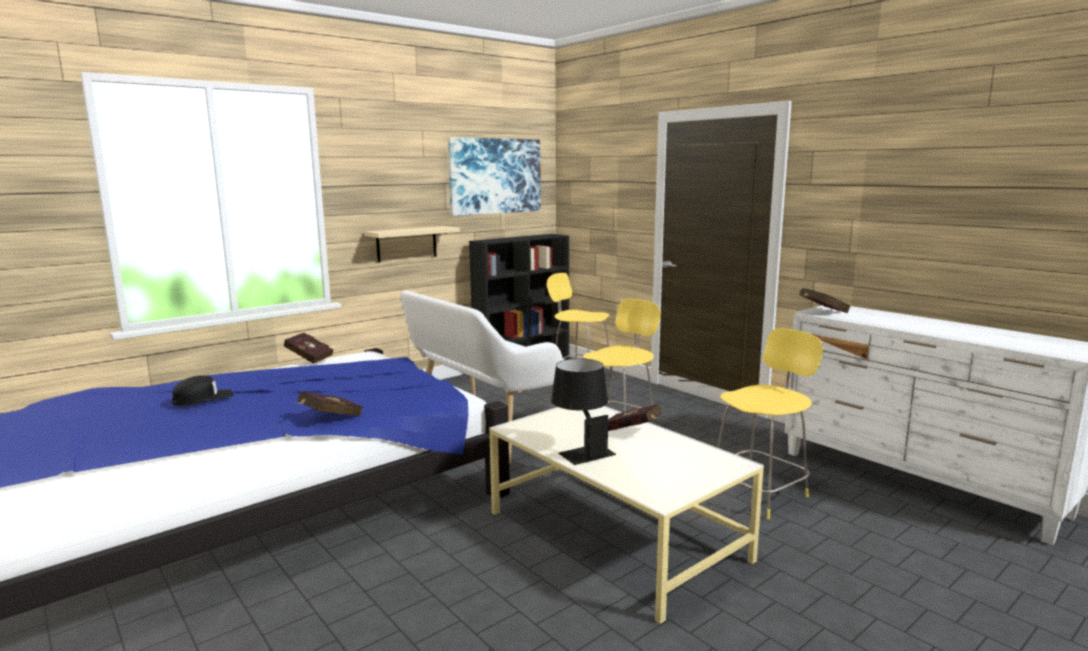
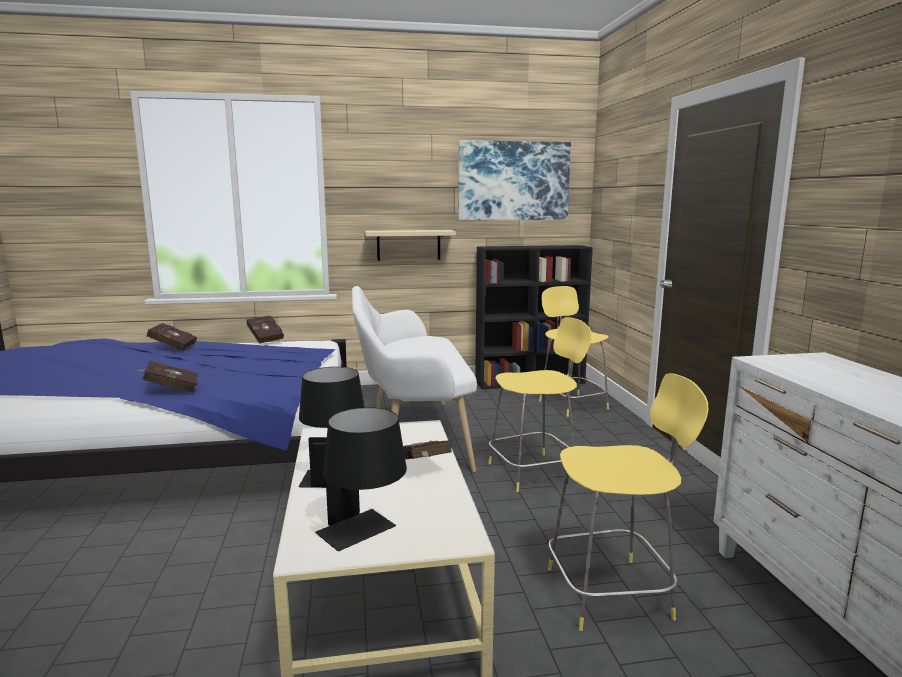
camera: 30 degrees right, 0 degrees up
black cap [172,375,234,406] -> none
red book [799,288,851,313] -> red book moved to [147,323,197,351]
none -> black table lamp [315,407,407,551]

